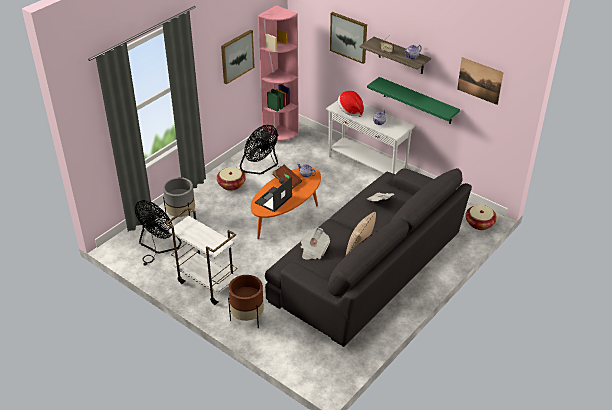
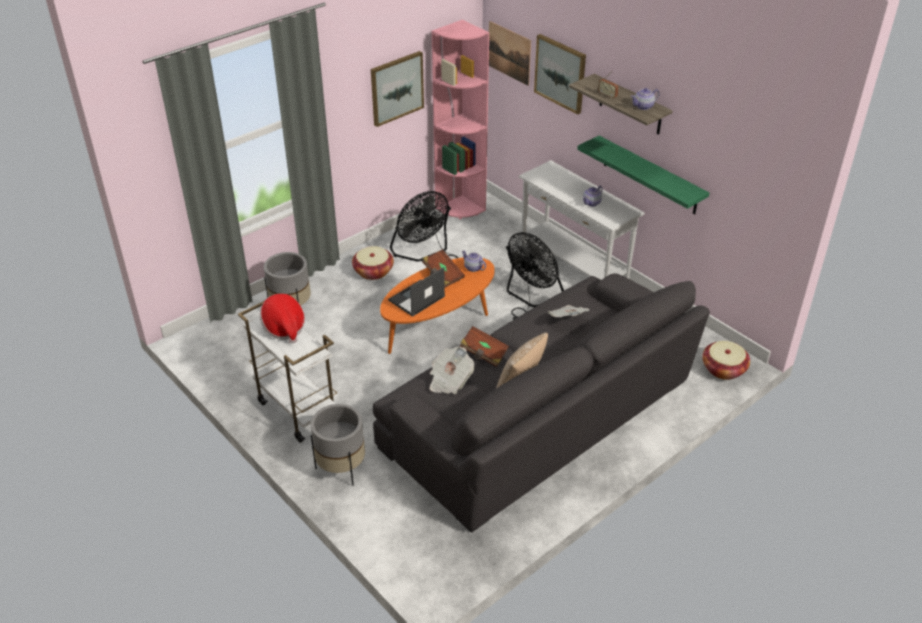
camera: 10 degrees right, 0 degrees up
black fan [134,200,181,266] -> black fan moved to [506,232,564,320]
brown planter [228,275,264,328] -> grey planter [311,404,365,486]
hat [338,91,364,117] -> hat moved to [260,294,305,344]
picture [457,57,504,105] -> picture moved to [489,21,531,86]
none -> brown book [459,326,509,367]

